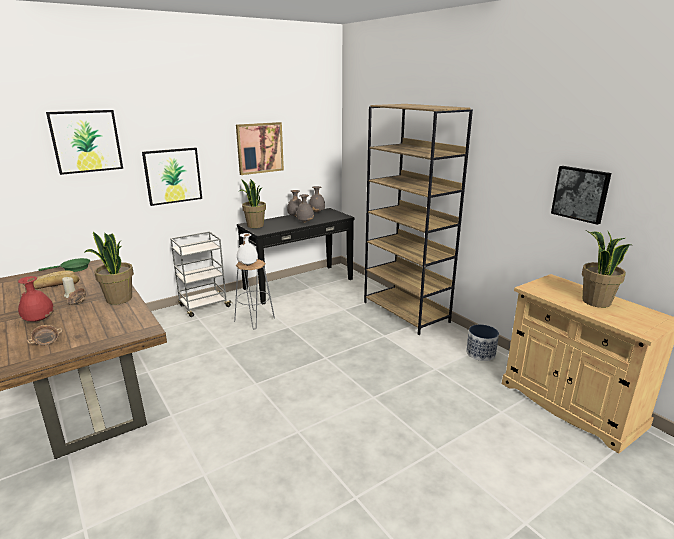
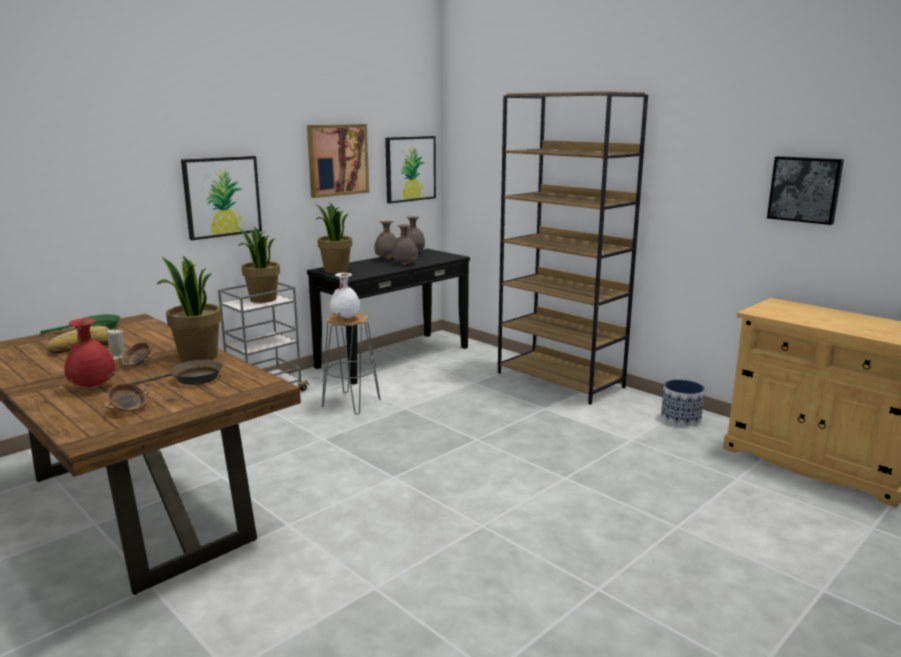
camera: 10 degrees left, 5 degrees down
picture [46,110,123,175] -> picture moved to [385,136,436,204]
potted plant [582,230,631,308] -> potted plant moved to [237,227,280,303]
none -> brown frying pan [129,360,223,385]

